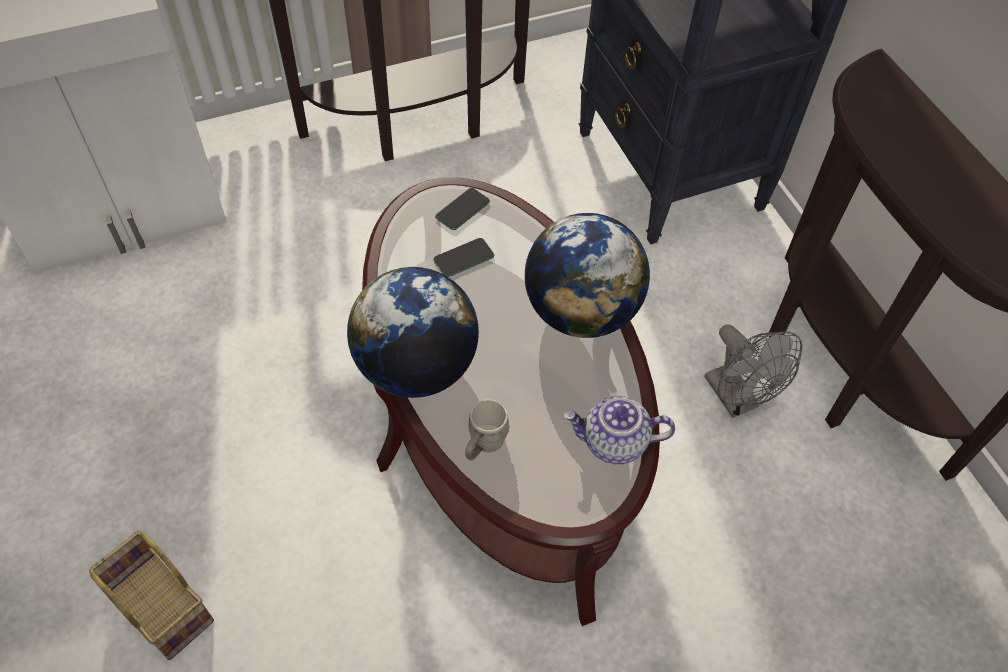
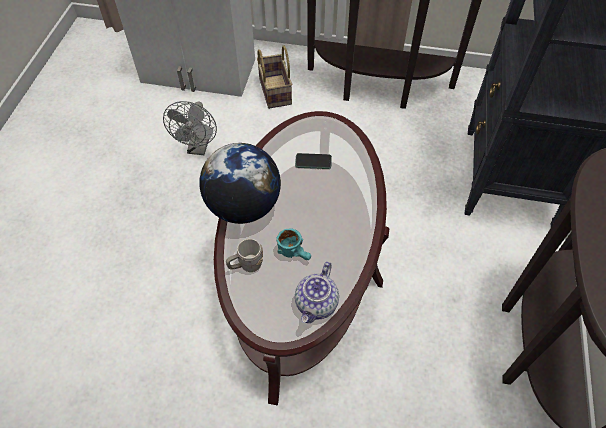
camera: 35 degrees right, 0 degrees up
basket [89,531,214,660] -> basket moved to [257,45,292,109]
phone [435,188,490,230] -> none
globe [525,213,650,338] -> none
teapot [563,396,675,464] -> teapot turned 105 degrees counterclockwise [295,262,339,323]
grey fan [705,324,802,418] -> grey fan moved to [163,101,217,155]
none -> turquoise mug [276,228,311,260]

